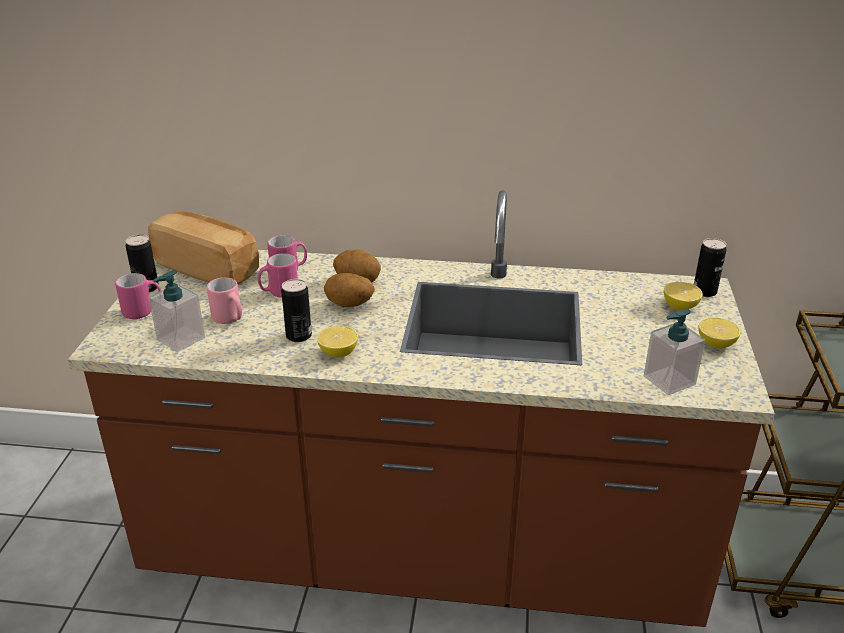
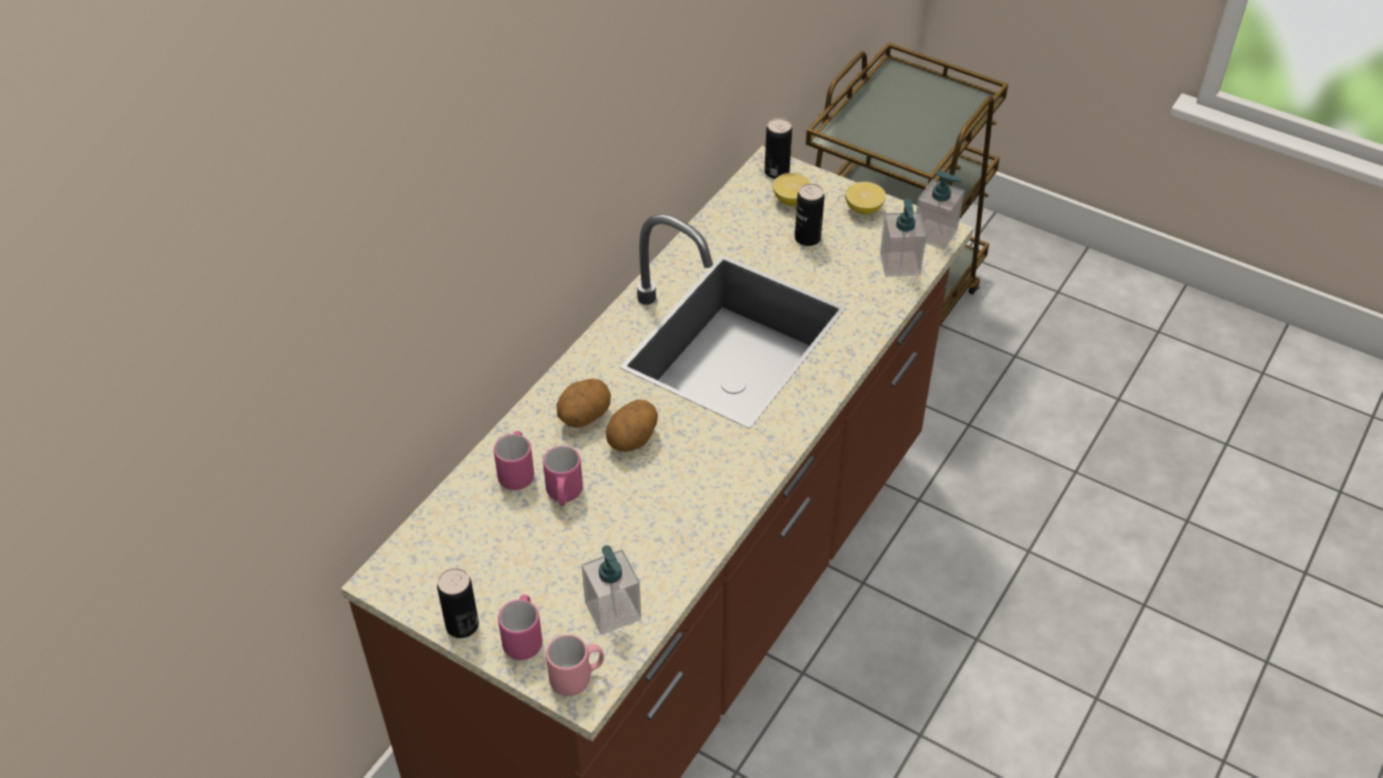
camera: 65 degrees left, 15 degrees up
bread [148,211,259,285] -> none
pink mug [207,277,242,324] -> pink mug moved to [546,635,604,696]
can [281,279,312,342] -> can moved to [795,183,824,246]
lemon [317,325,358,357] -> none
none -> soap dispenser [916,170,964,250]

